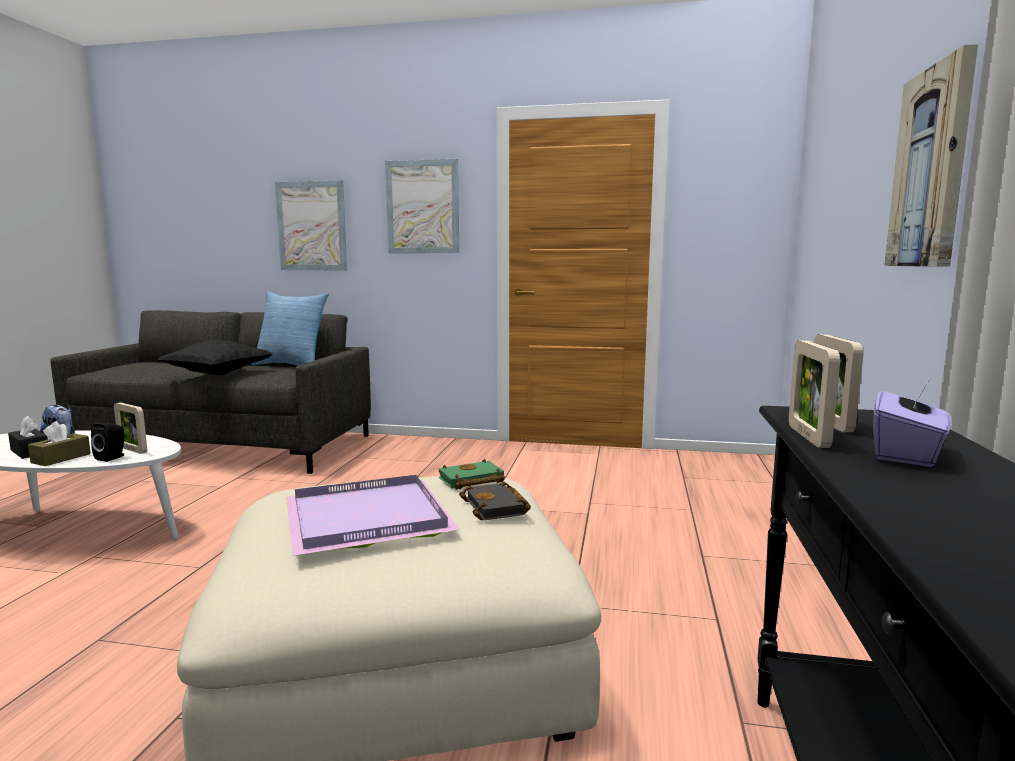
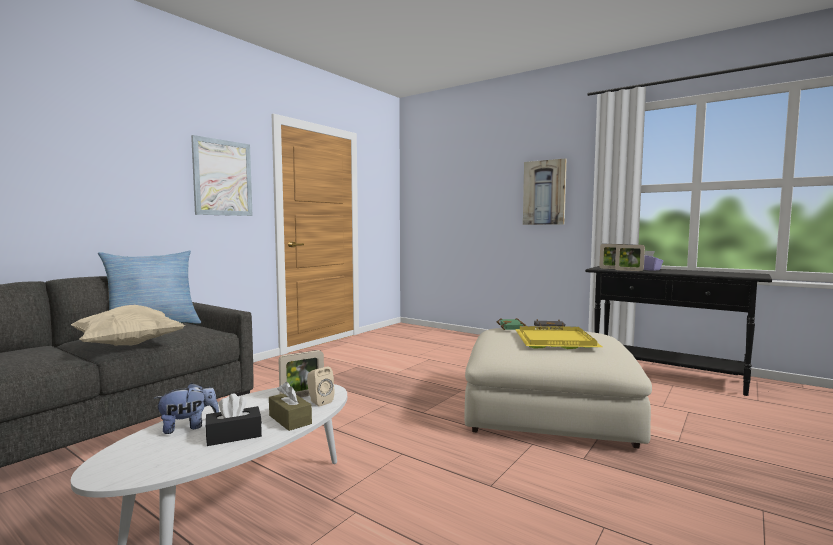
camera: 65 degrees left, 5 degrees down
black speaker [91,422,124,462] -> beige speaker [307,367,334,406]
black pillow [157,339,273,375] -> beige pillow [71,305,185,346]
picture [275,180,347,270] -> none
purple tray [286,475,460,556] -> yellow tray [515,326,602,349]

